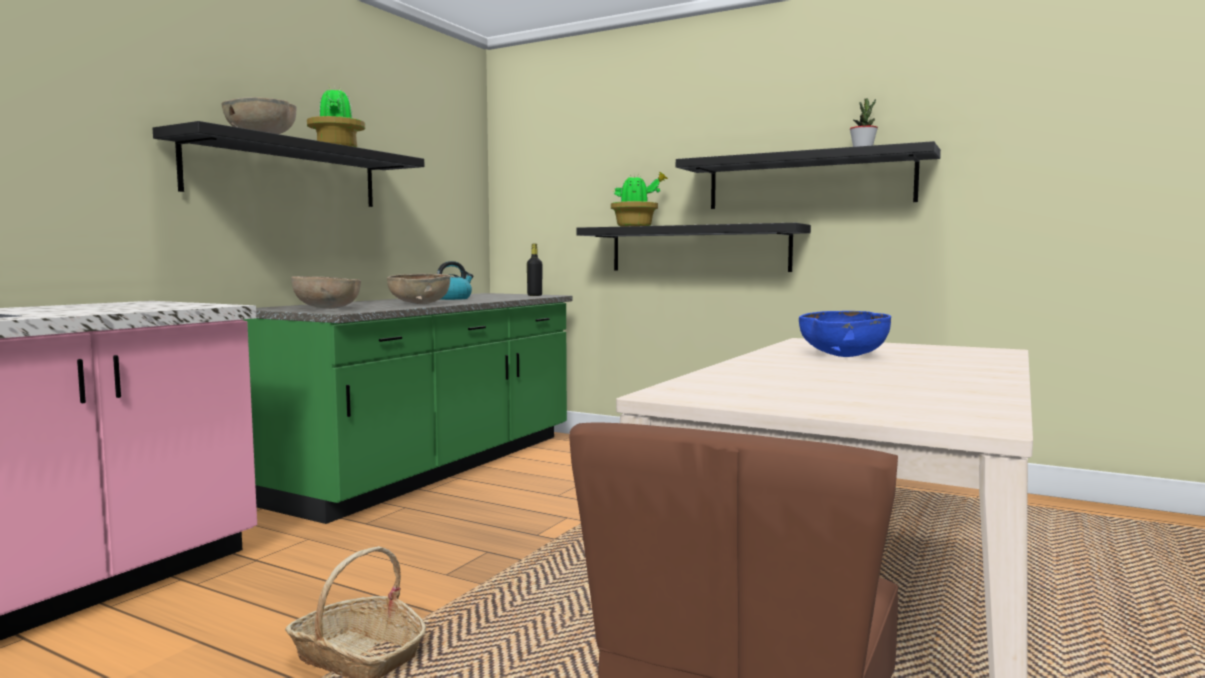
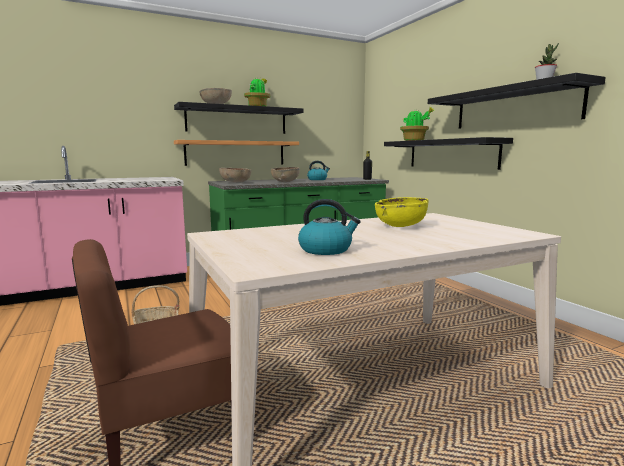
camera: 35 degrees right, 5 degrees up
blue bowl [799,311,891,357] -> yellow bowl [375,197,429,227]
none -> shelf [174,140,299,166]
none -> kettle [298,199,361,255]

